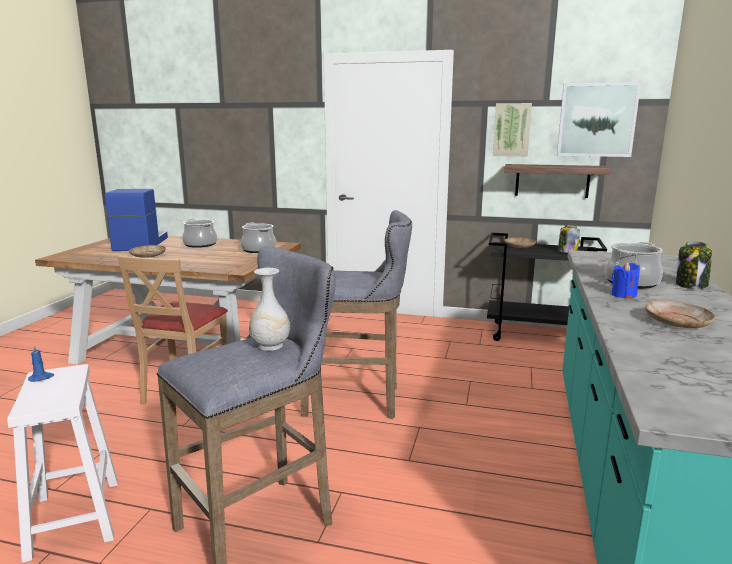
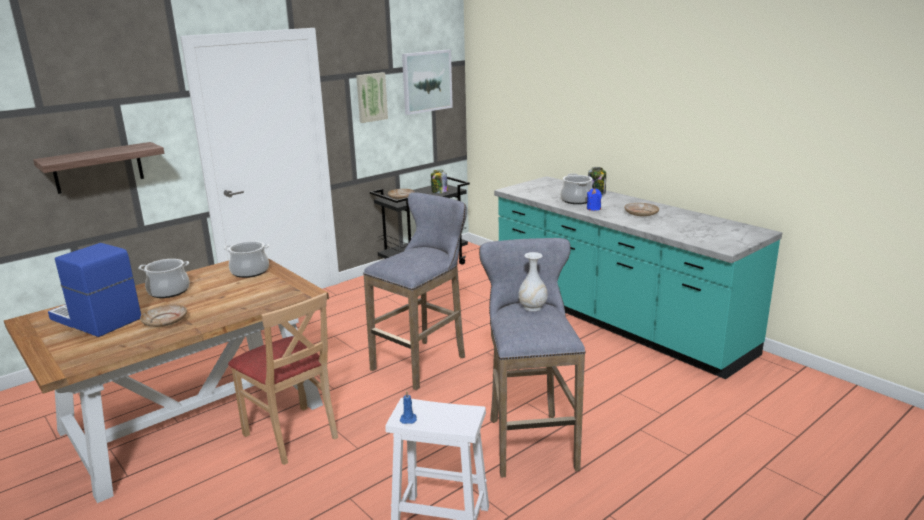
camera: 55 degrees left, 5 degrees up
shelf [504,164,610,198] -> shelf moved to [33,142,164,194]

